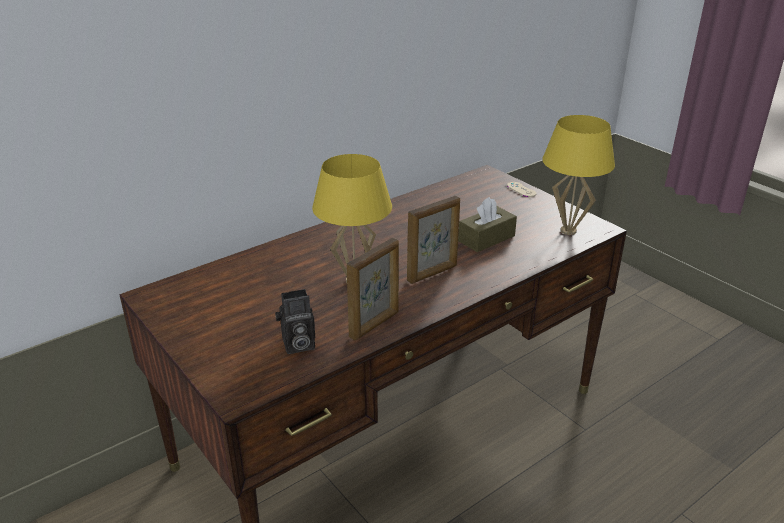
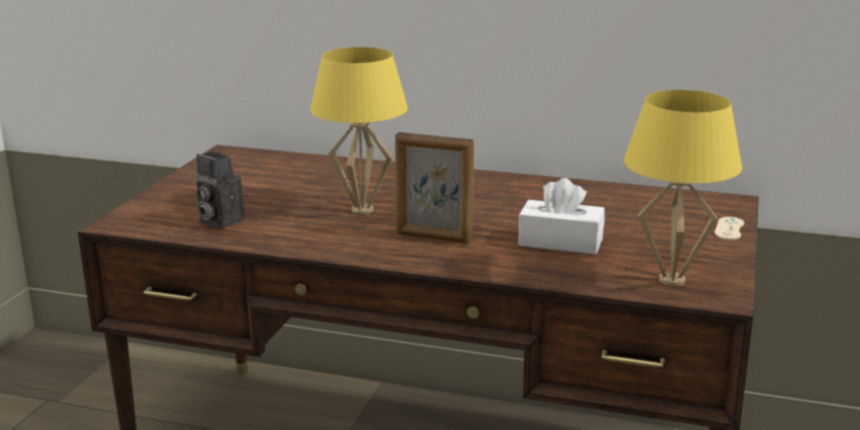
camera: 55 degrees right, 10 degrees down
picture frame [347,238,399,341] -> none
brown tissue box [458,197,517,252] -> white tissue box [518,178,605,254]

